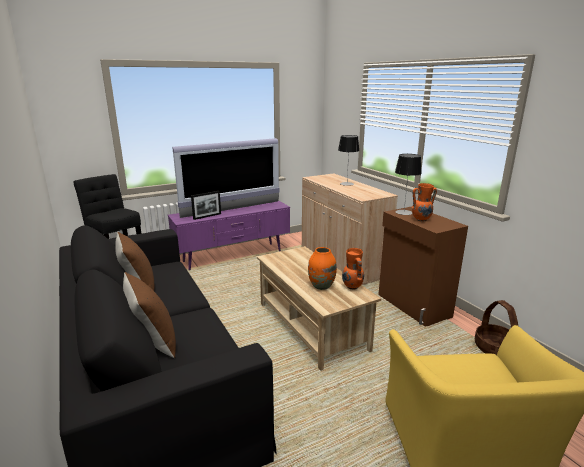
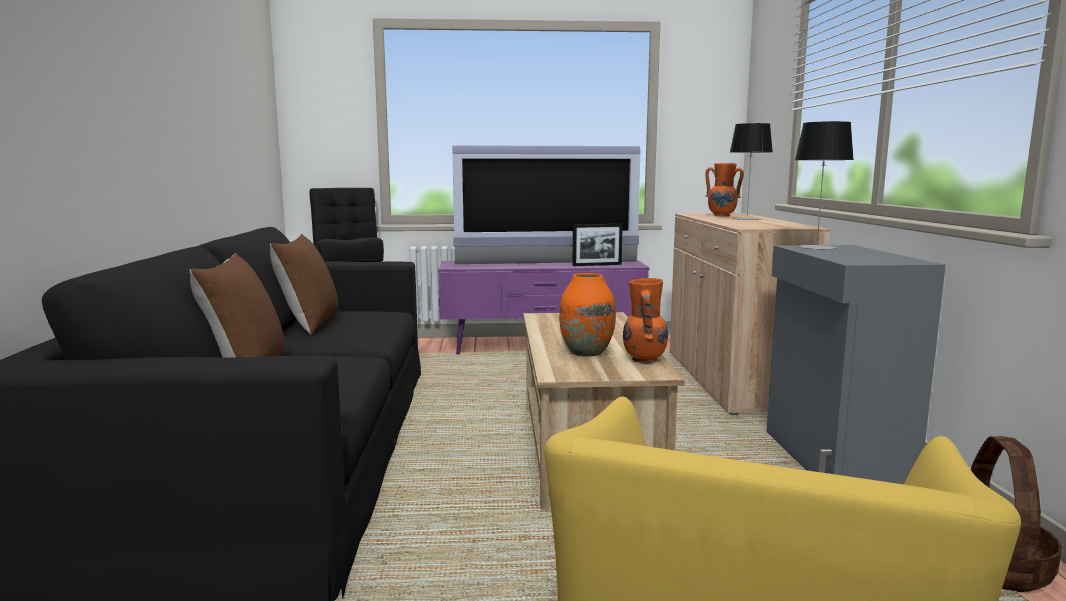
camera: 25 degrees right, 10 degrees down
picture frame [191,191,221,220] -> picture frame moved to [572,224,623,266]
brown cabinet [378,207,468,327] -> grey cabinet [767,245,946,484]
orange vase [412,183,437,222] -> orange vase moved to [705,163,744,217]

